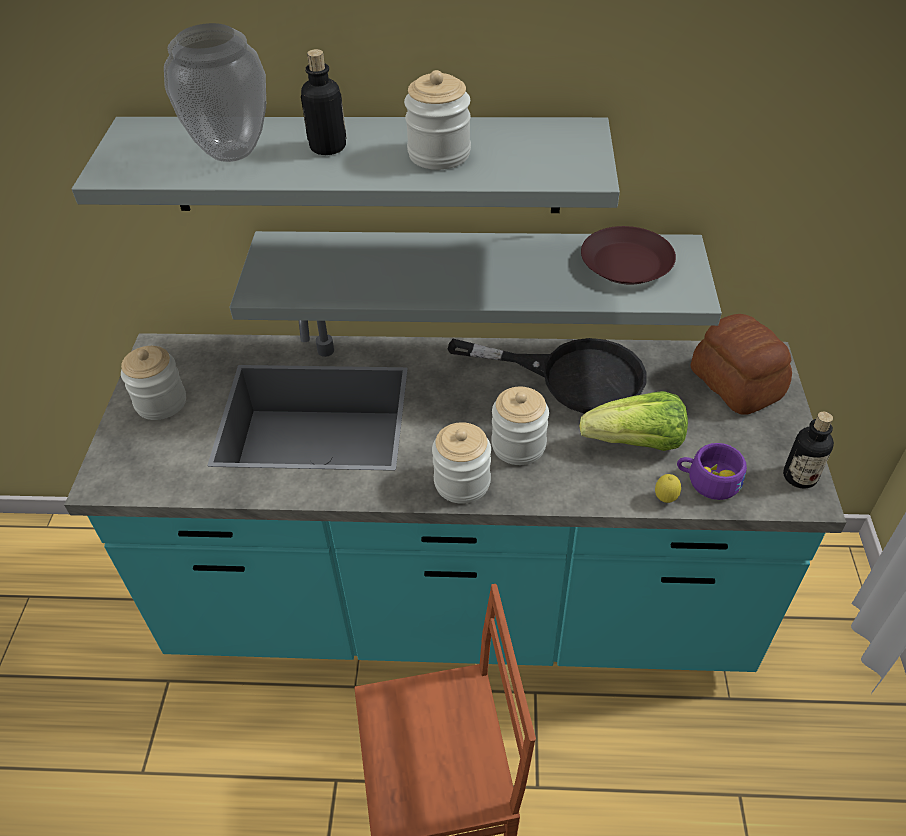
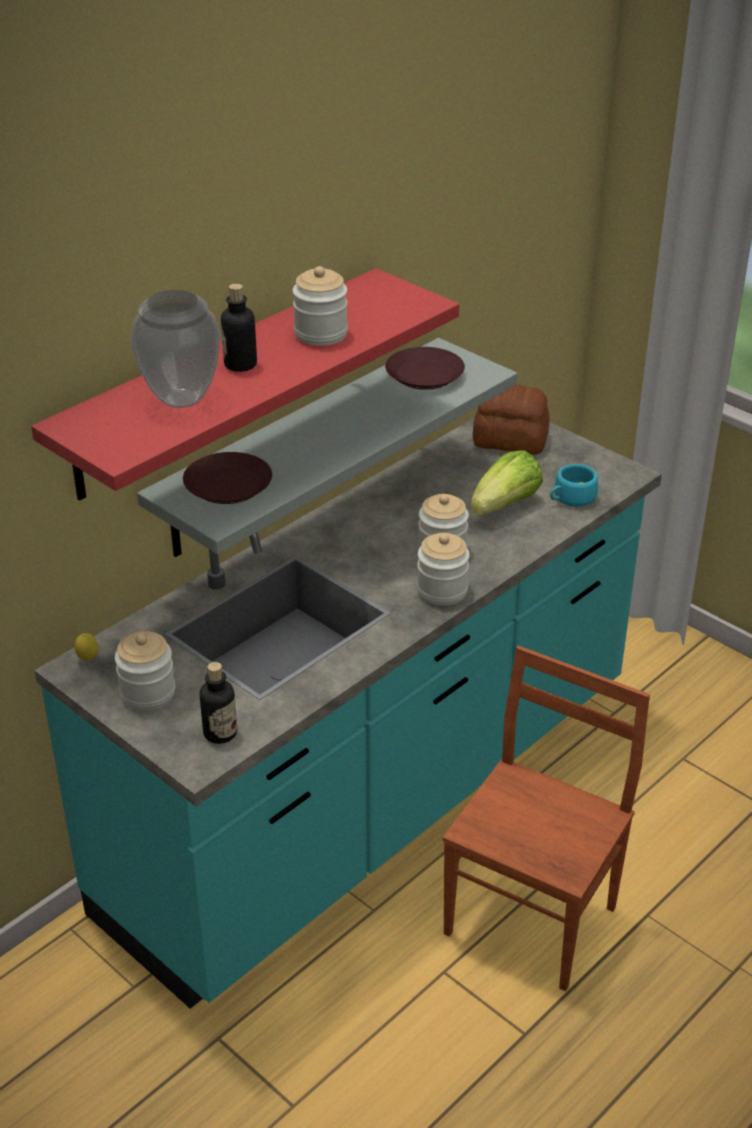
camera: 50 degrees left, 10 degrees down
grey shelf [72,117,620,213] -> red shelf [31,268,459,501]
black frying pan [448,338,647,413] -> none
lemon [655,474,681,503] -> lemon moved to [75,633,98,661]
purple cup [677,443,747,500] -> turquoise cup [550,464,598,507]
bottle [783,412,834,489] -> bottle moved to [199,662,237,744]
none -> brown plate [183,452,272,504]

